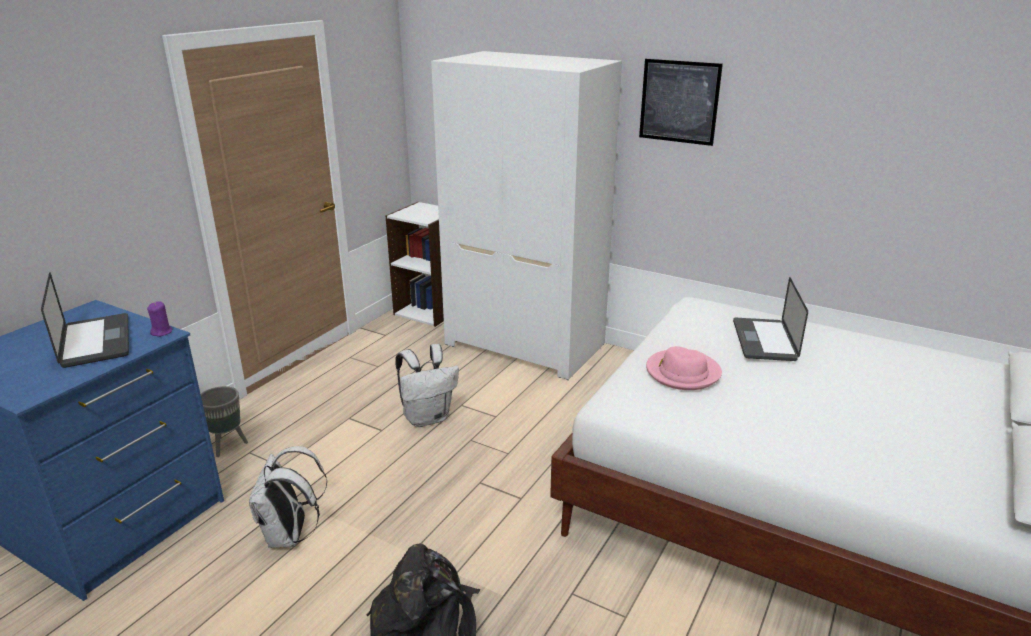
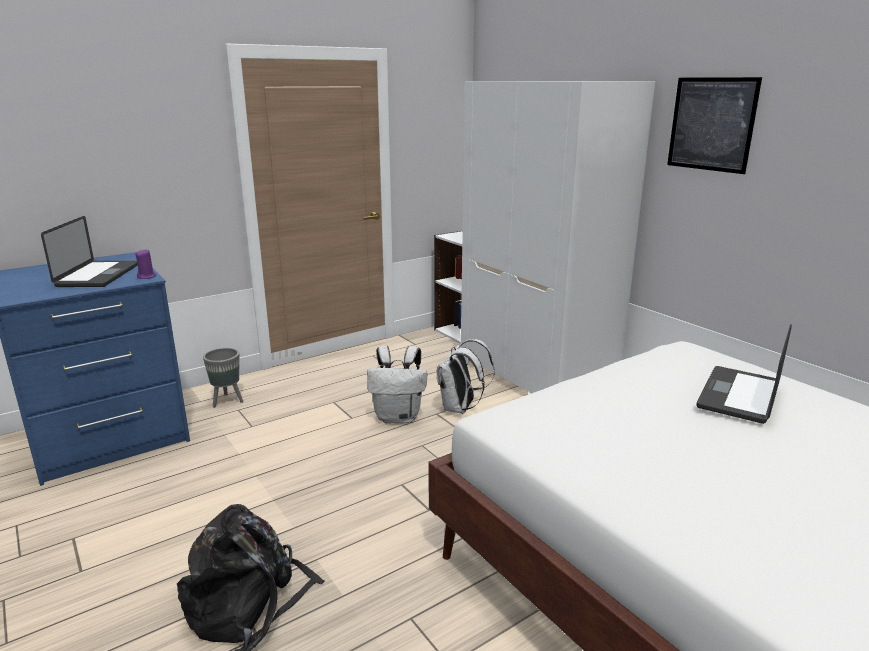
camera: 25 degrees right, 5 degrees down
white backpack [249,446,328,548] -> white backpack moved to [437,339,495,414]
pink hat [646,346,722,390] -> none

